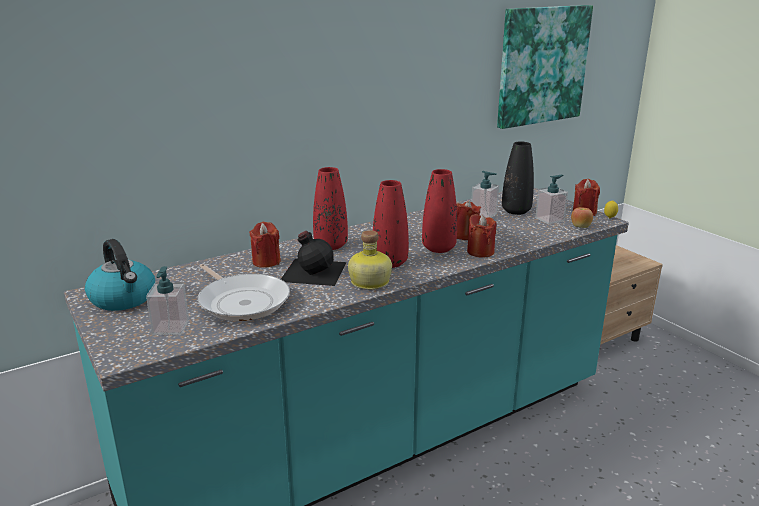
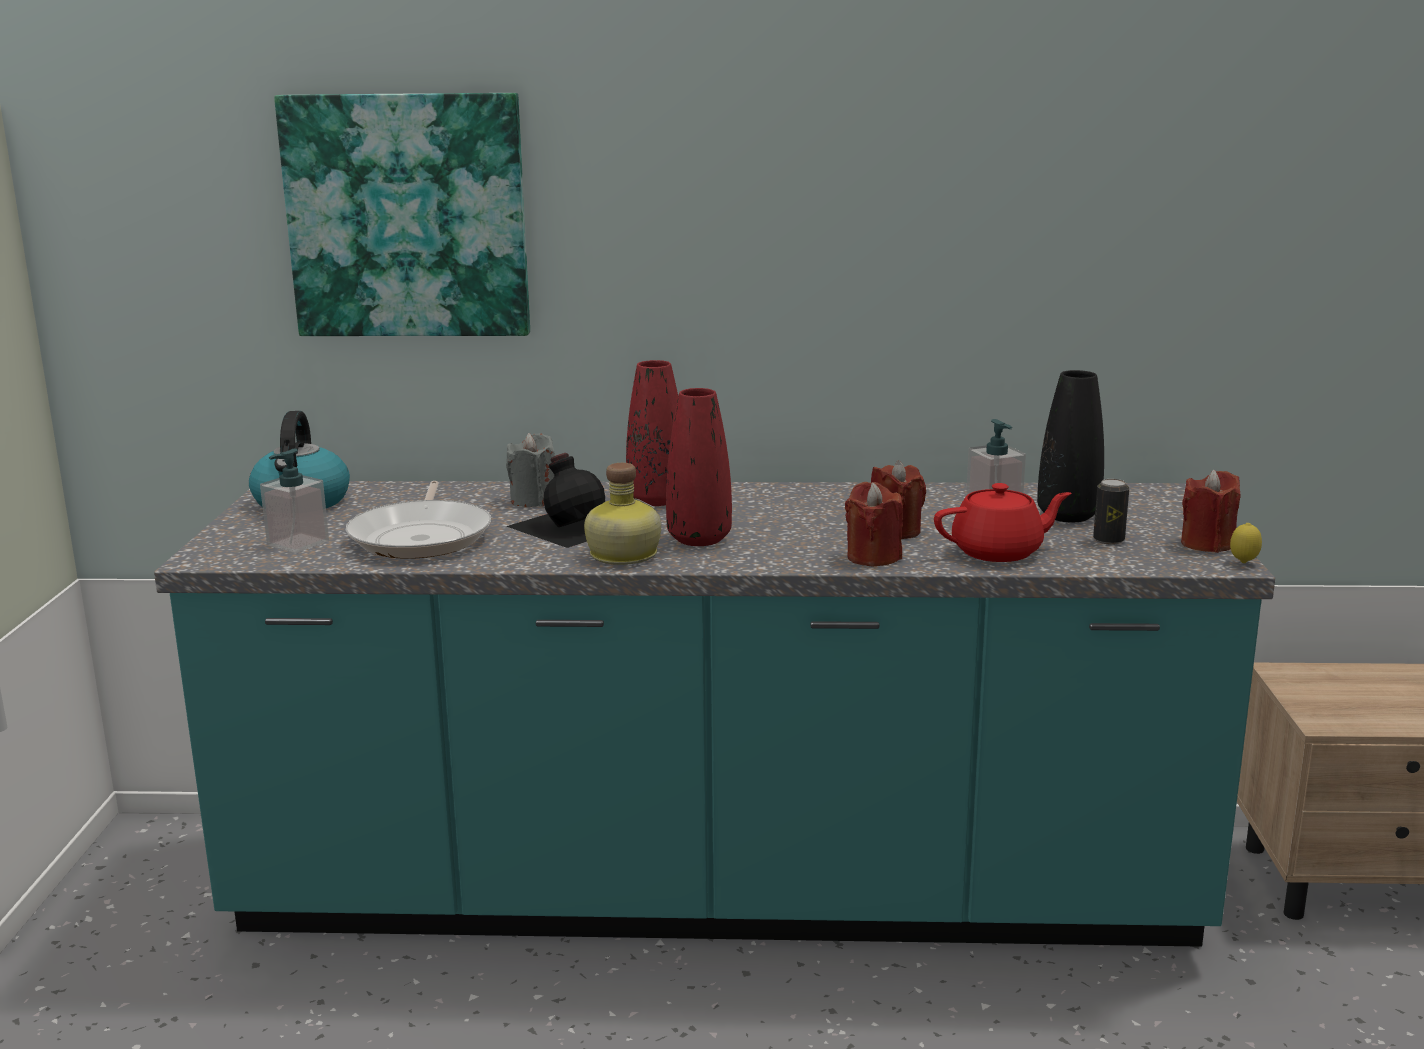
camera: 35 degrees right, 5 degrees down
red candle [249,222,281,268] -> grey candle [506,433,555,507]
red vase [422,169,457,253] -> none
picture [497,5,593,129] -> picture moved to [274,93,530,336]
soap dispenser [535,175,568,224] -> can [1093,479,1129,545]
apple [571,207,593,228] -> none
none -> red teapot [934,483,1071,562]

